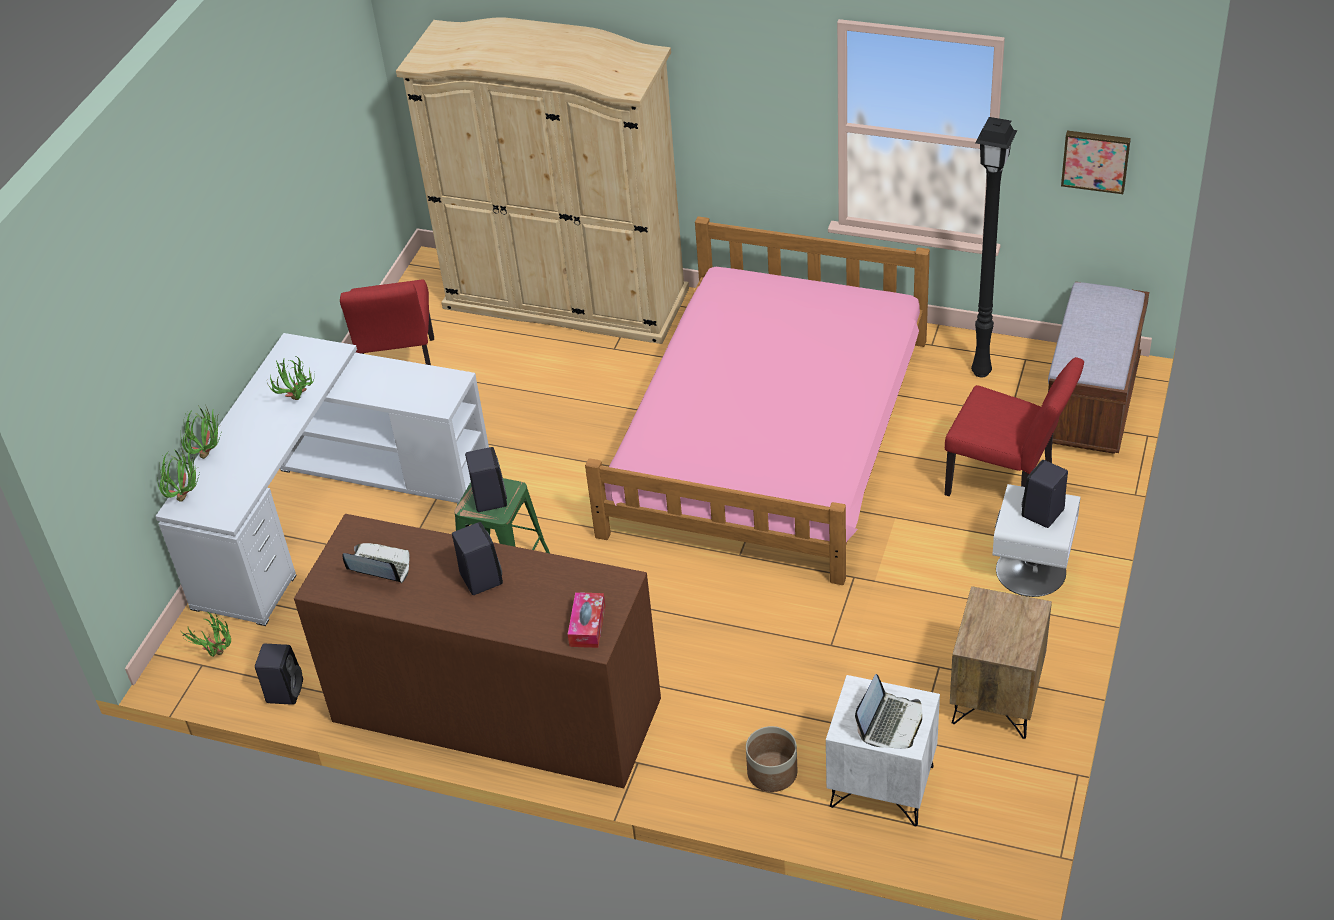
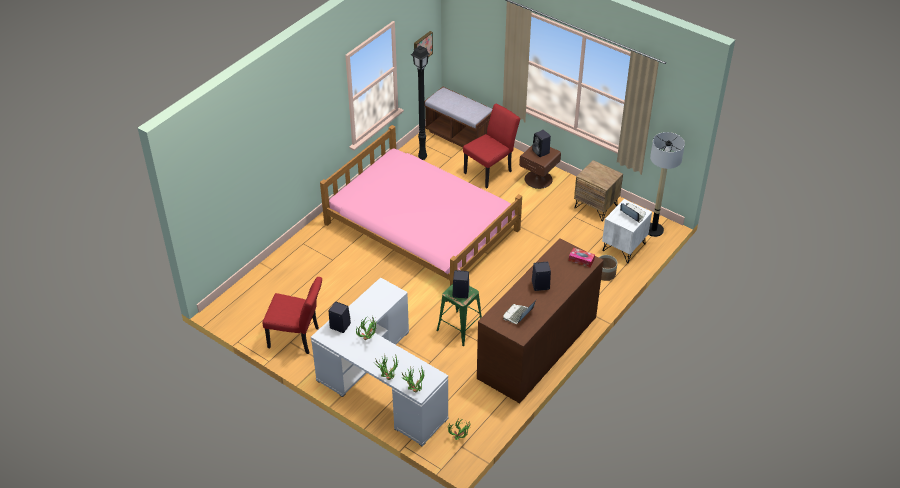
camera: 75 degrees left, 0 degrees up
black speaker [255,644,303,705] -> black speaker moved to [328,301,351,333]
beige wardrobe [396,18,689,344] -> none
white nightstand [992,484,1081,597] -> brown nightstand [519,146,561,189]
none -> floor lamp [648,132,685,237]

